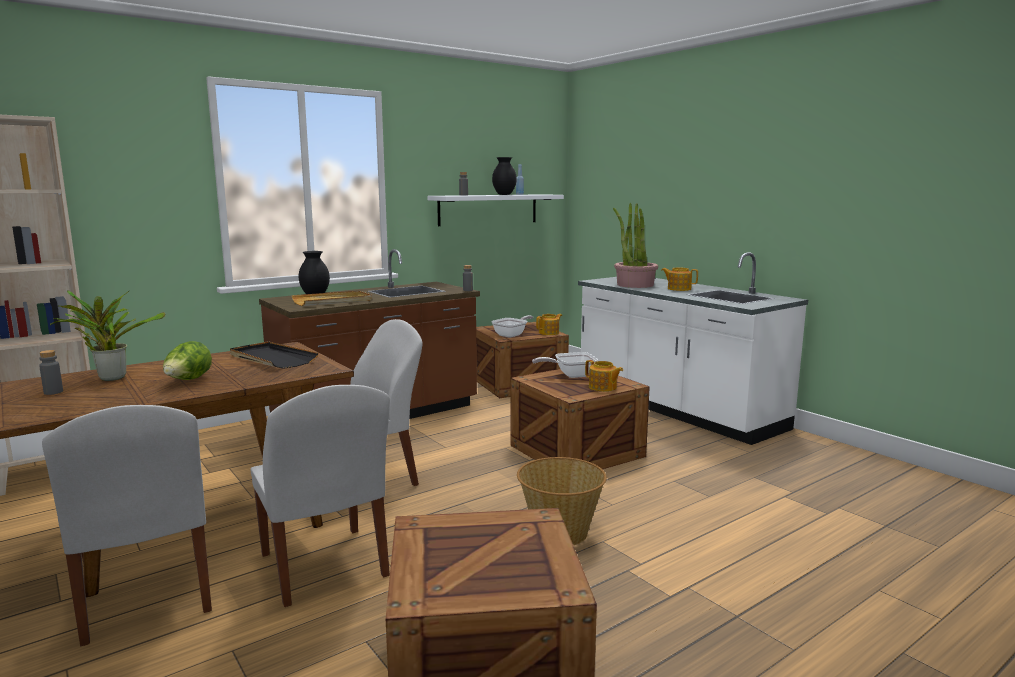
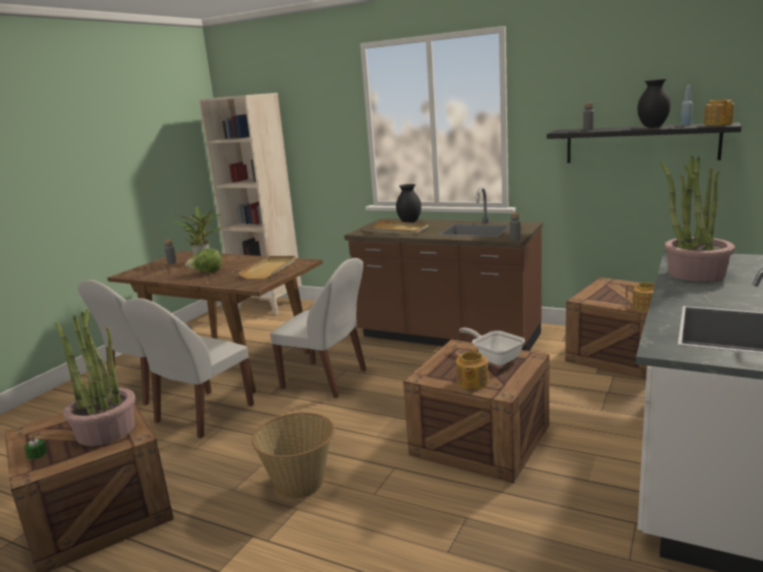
camera: 65 degrees right, 5 degrees up
black tray [230,341,319,369] -> beige tray [238,256,296,279]
white shelf [427,194,564,226] -> black shelf [547,122,741,163]
frying pan [491,315,533,338] -> none
teapot [661,268,698,291] -> teapot moved to [704,99,734,126]
none -> green candle [24,435,47,459]
none -> potted plant [55,309,135,446]

